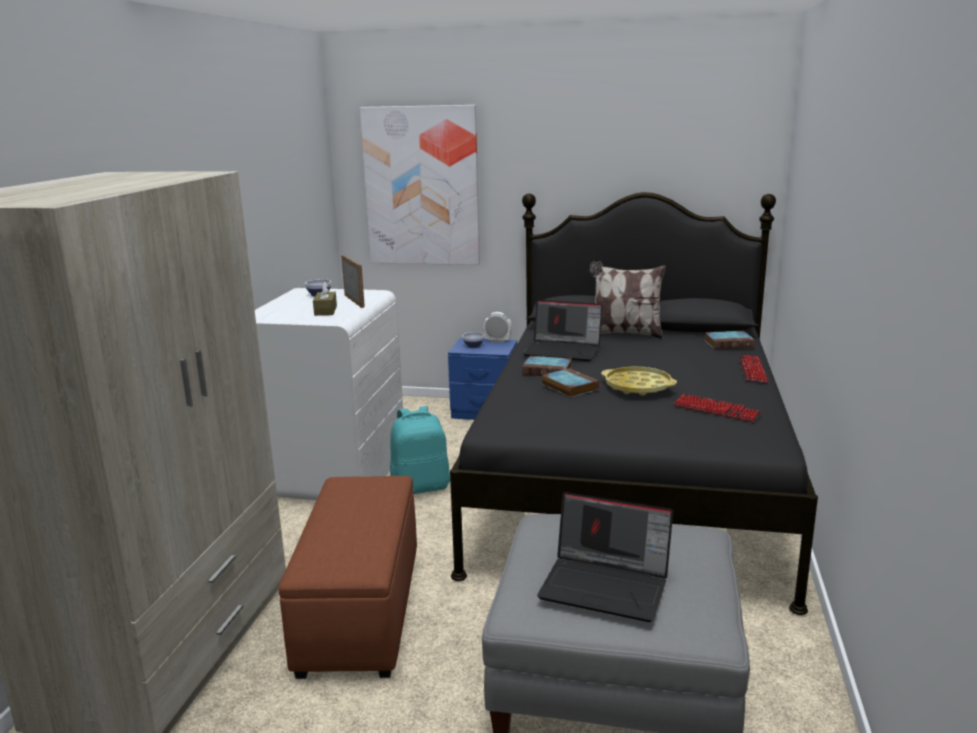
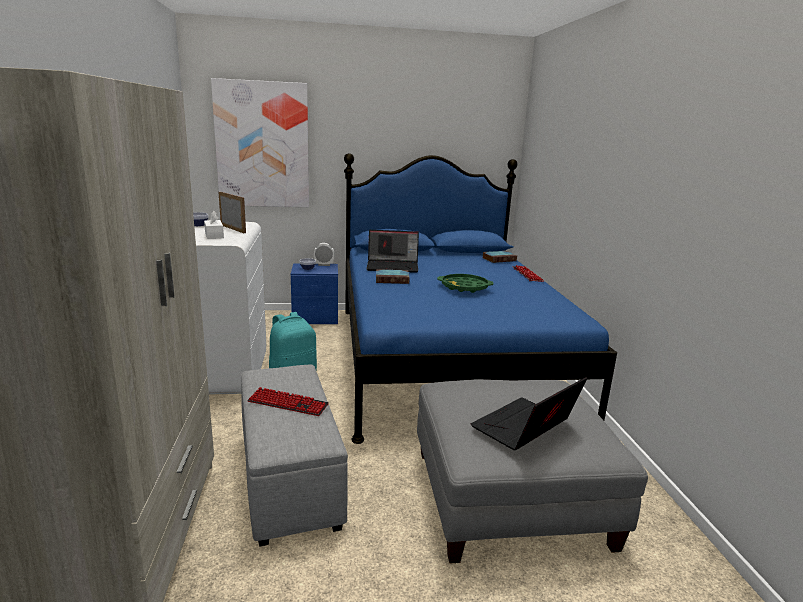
camera: 20 degrees left, 0 degrees up
brown ottoman [279,476,417,679] -> grey ottoman [241,364,348,547]
brown tissue box [313,281,337,316] -> white tissue box [204,211,224,239]
black bed [450,192,818,615] -> blue bed [344,153,617,444]
laptop [537,492,673,622] -> laptop turned 135 degrees clockwise [471,377,587,450]
book [542,368,599,397] -> none
pillow [590,261,665,339] -> none
yellow tray [601,366,677,395] -> green tray [437,274,494,293]
keyboard [673,394,762,422] -> keyboard moved to [247,387,329,416]

